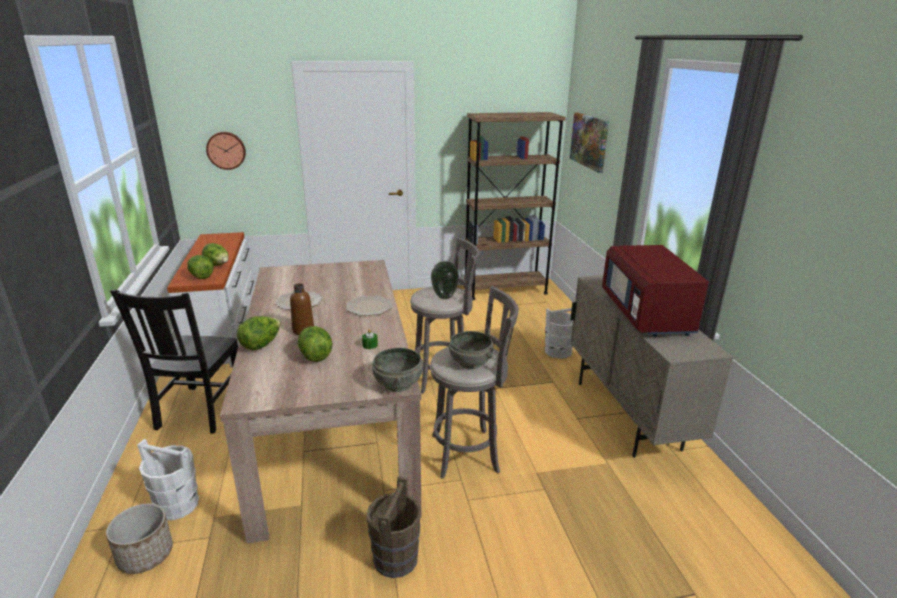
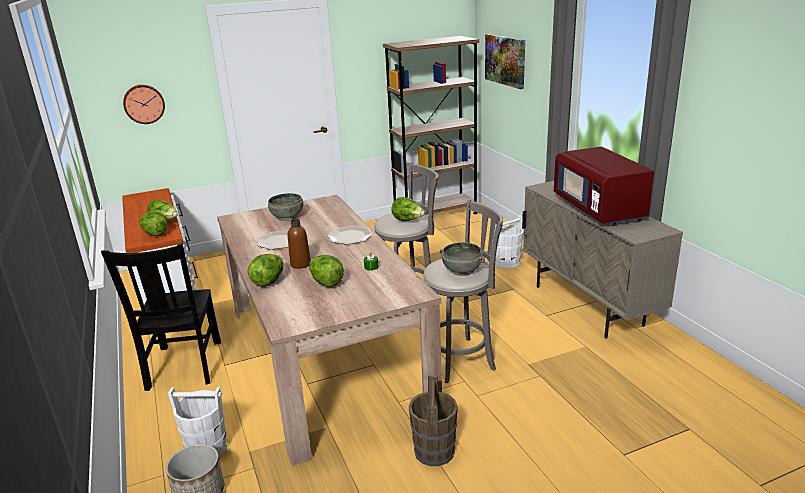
camera: 10 degrees left, 0 degrees up
grey bowl [372,348,423,392] -> grey bowl moved to [268,193,303,221]
vase [431,262,459,299] -> lettuce [391,197,425,221]

